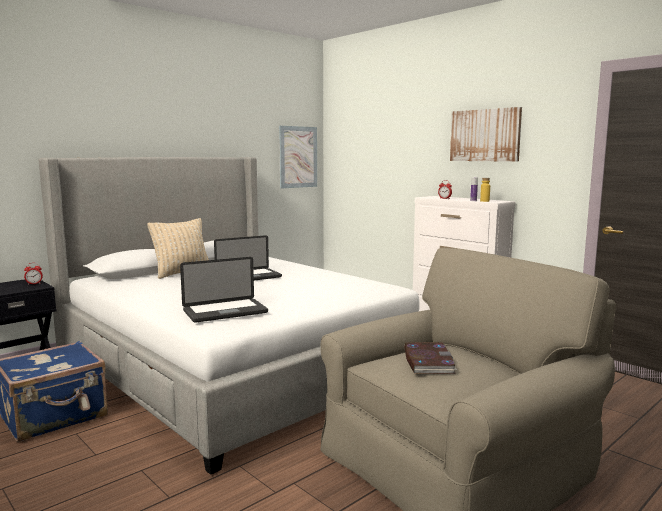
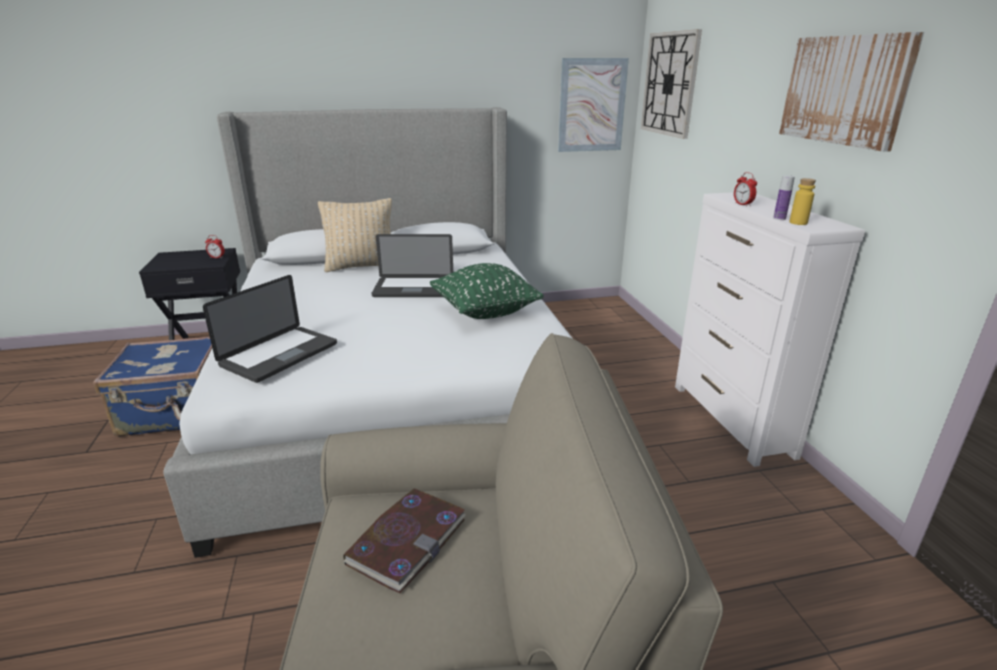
camera: 30 degrees right, 15 degrees up
laptop [180,257,268,323] -> laptop turned 60 degrees counterclockwise [203,275,337,383]
none -> green pillow [430,263,544,319]
none -> wall clock [641,29,702,139]

